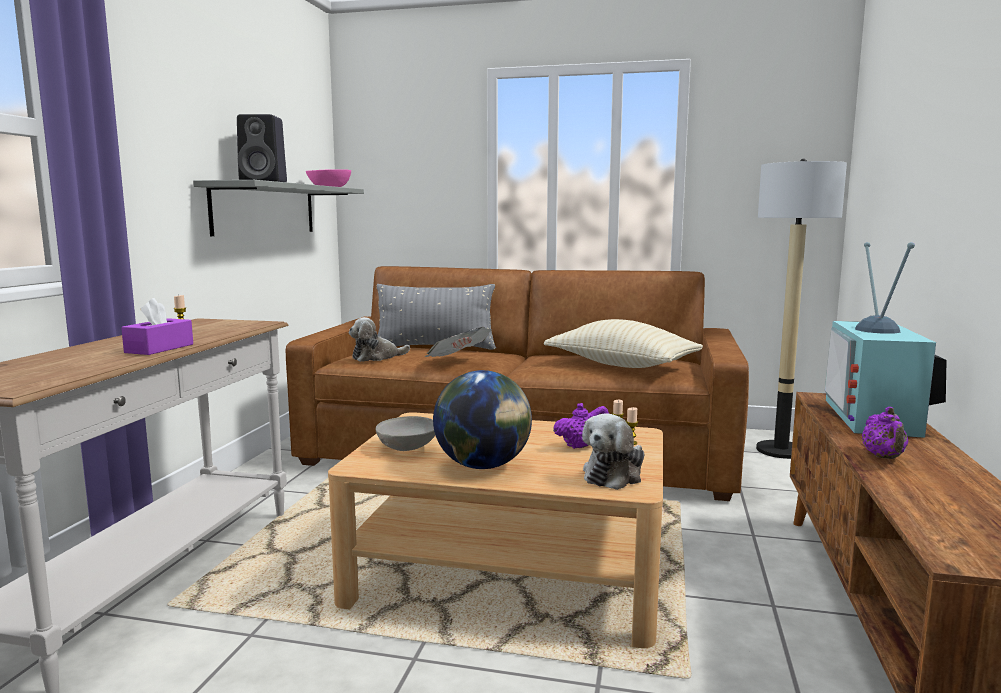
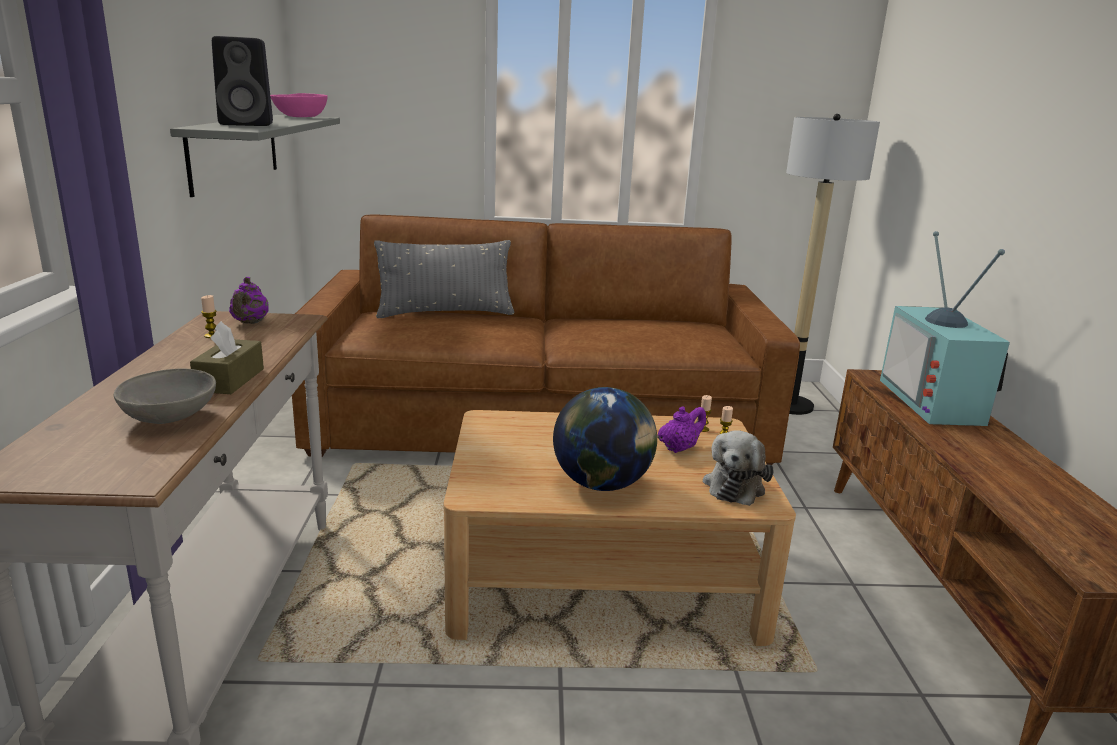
camera: 15 degrees left, 10 degrees up
purple tissue box [121,298,193,355] -> brown tissue box [190,321,264,394]
plush toy [349,317,410,362] -> none
grey bowl [375,416,435,451] -> grey bowl moved to [114,369,216,424]
newspaper [425,327,492,357] -> none
beige pillow [544,319,703,368] -> none
purple teapot [862,407,908,459] -> purple teapot moved to [229,277,269,324]

